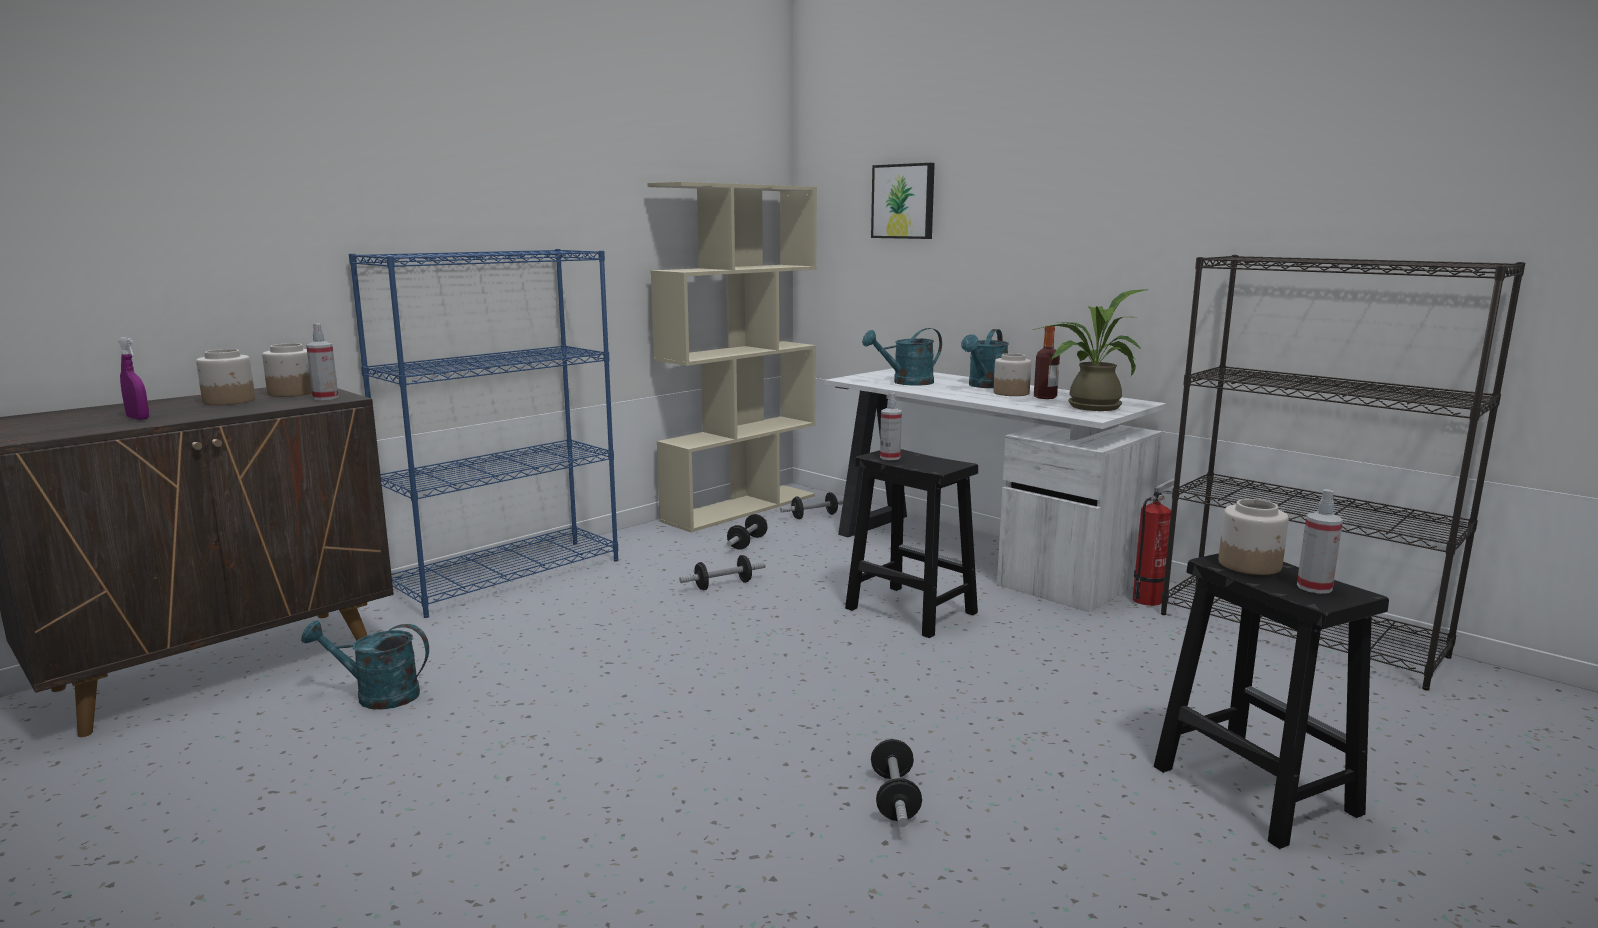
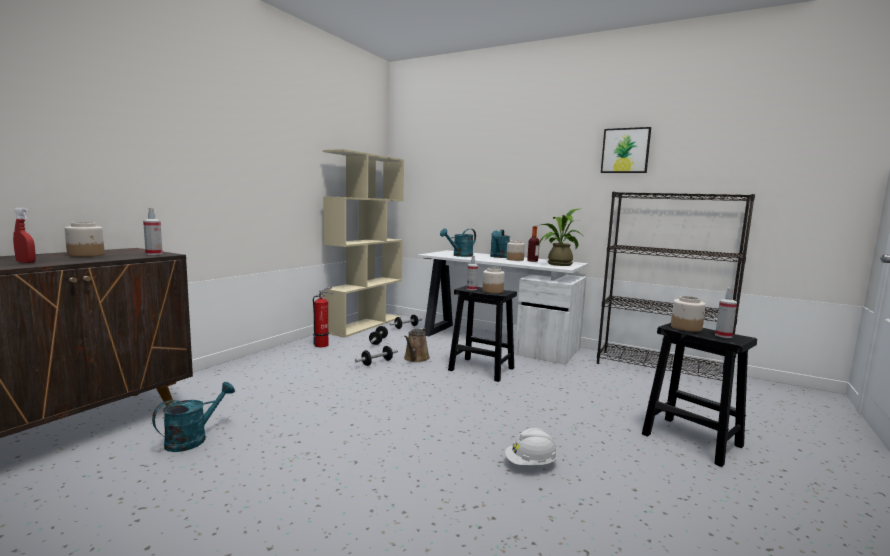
camera: 15 degrees left, 5 degrees down
purple spray bottle [118,337,149,420] -> red spray bottle [13,208,36,263]
jar [262,343,312,397] -> jar moved to [482,268,505,293]
turquoise watering can [301,621,429,710] -> turquoise watering can turned 135 degrees clockwise [152,382,235,452]
blue bookcase [349,249,618,618] -> none
picture [871,163,935,239] -> picture moved to [601,127,651,173]
dumbbell [871,737,922,827] -> white hard hat [505,428,558,465]
fire extinguisher [1133,477,1175,606] -> fire extinguisher moved to [313,286,333,347]
none -> brown watering can [404,328,430,362]

